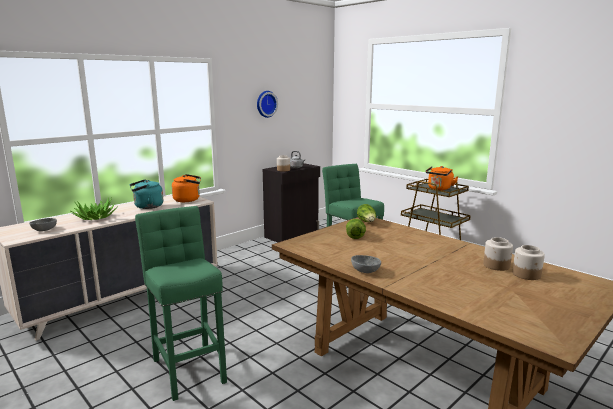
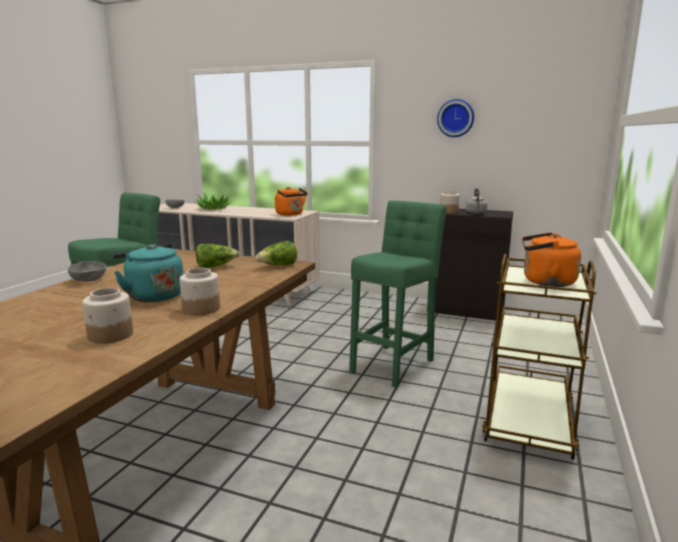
camera: 65 degrees right, 0 degrees up
turquoise kettle [130,179,163,209] -> turquoise kettle moved to [113,244,183,302]
jar [512,245,545,280] -> jar moved to [180,268,220,316]

